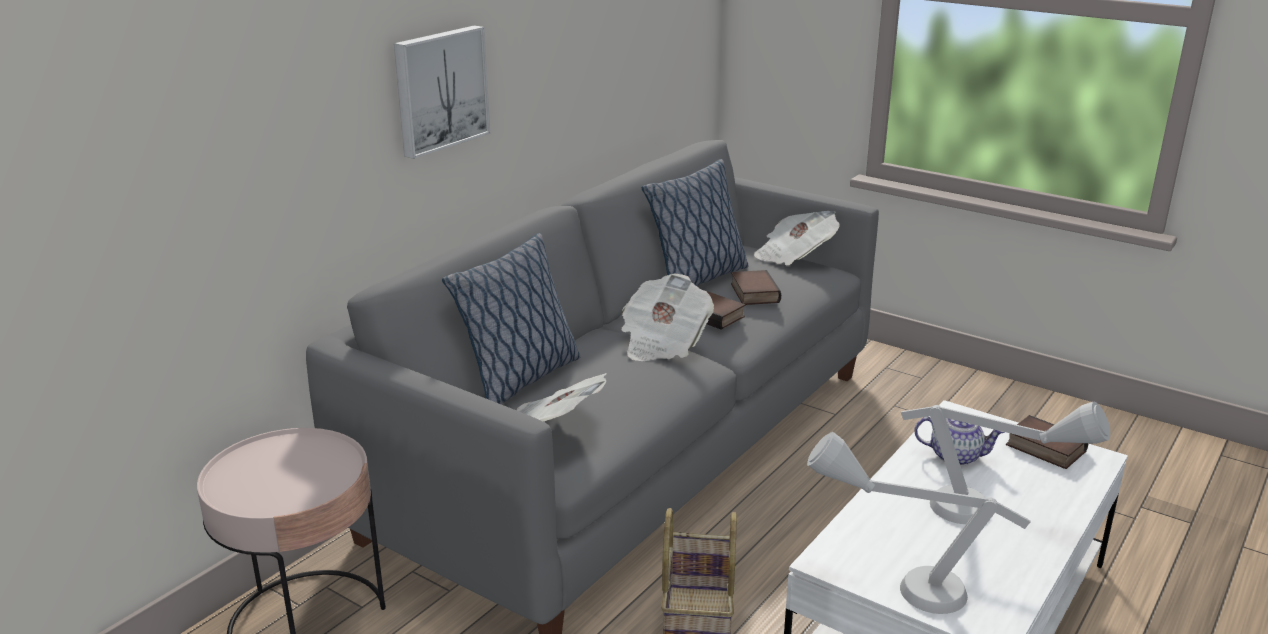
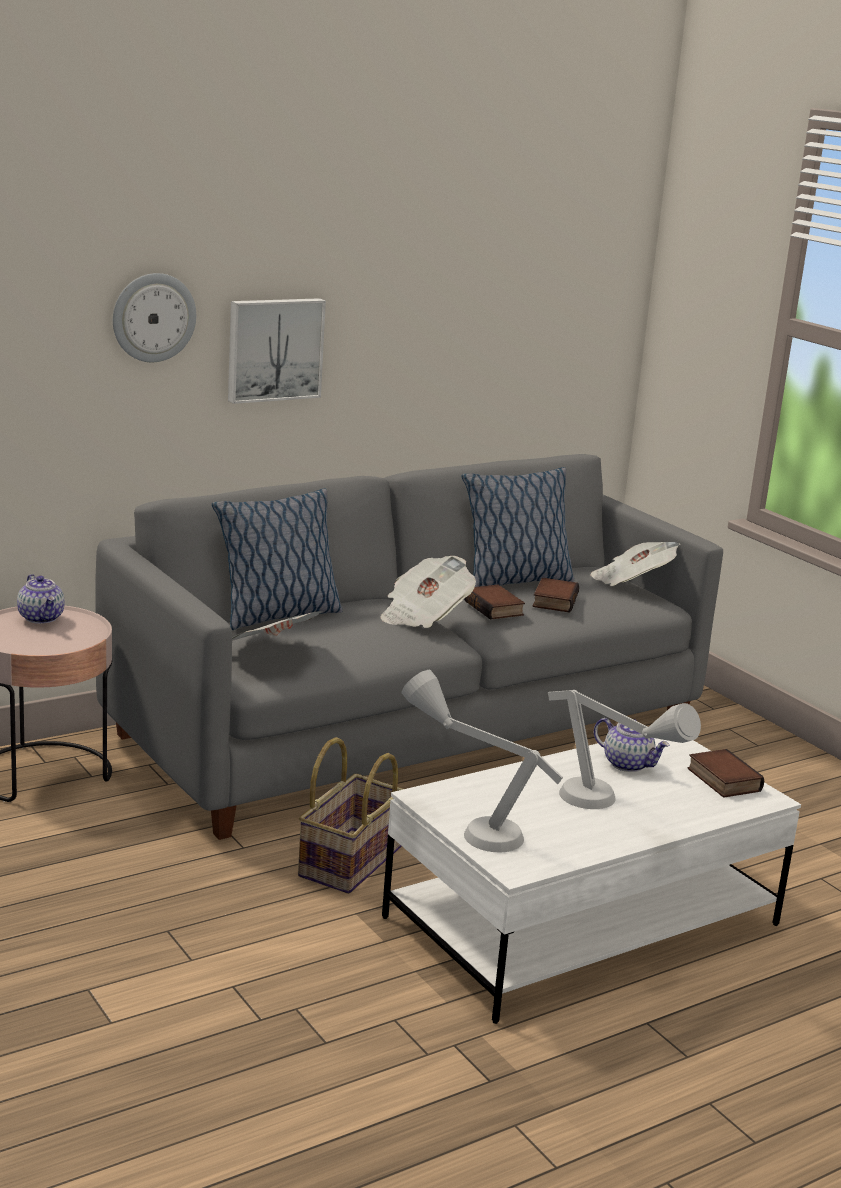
camera: 20 degrees right, 5 degrees down
none -> teapot [17,574,65,624]
none -> wall clock [113,273,196,362]

